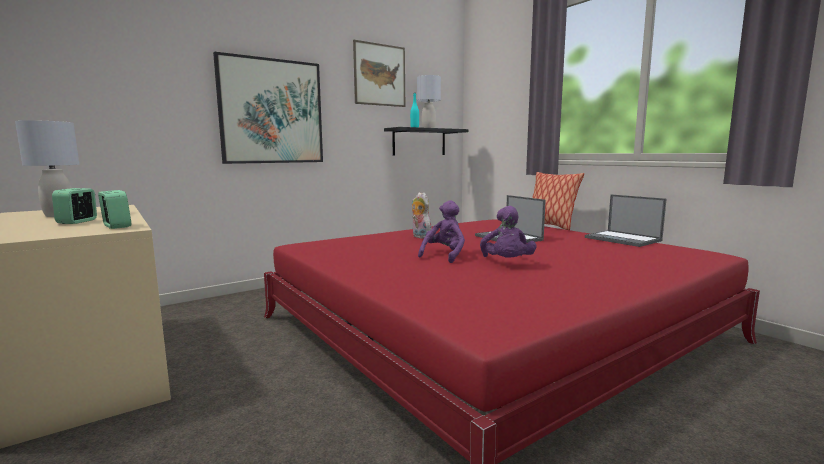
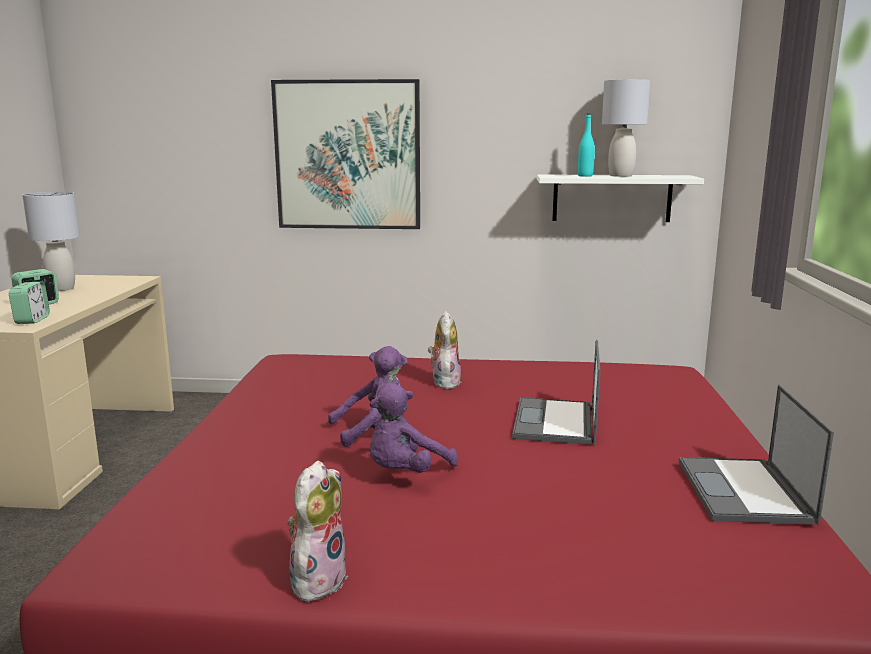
camera: 40 degrees right, 5 degrees up
picture [353,40,405,107] -> none
black shelf [384,127,468,155] -> white shelf [537,174,704,222]
pillow [532,172,584,230] -> none
none -> plush toy [287,461,348,601]

